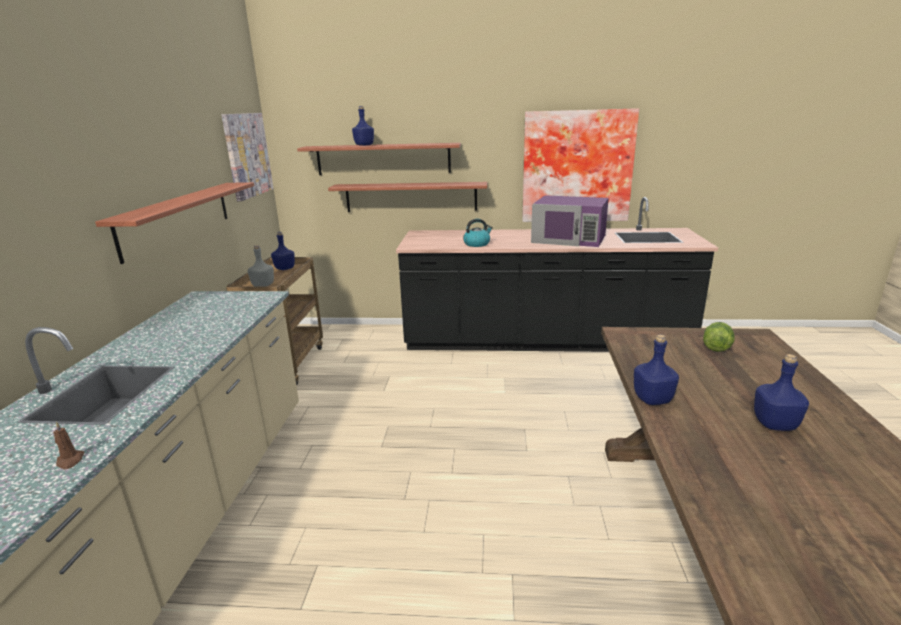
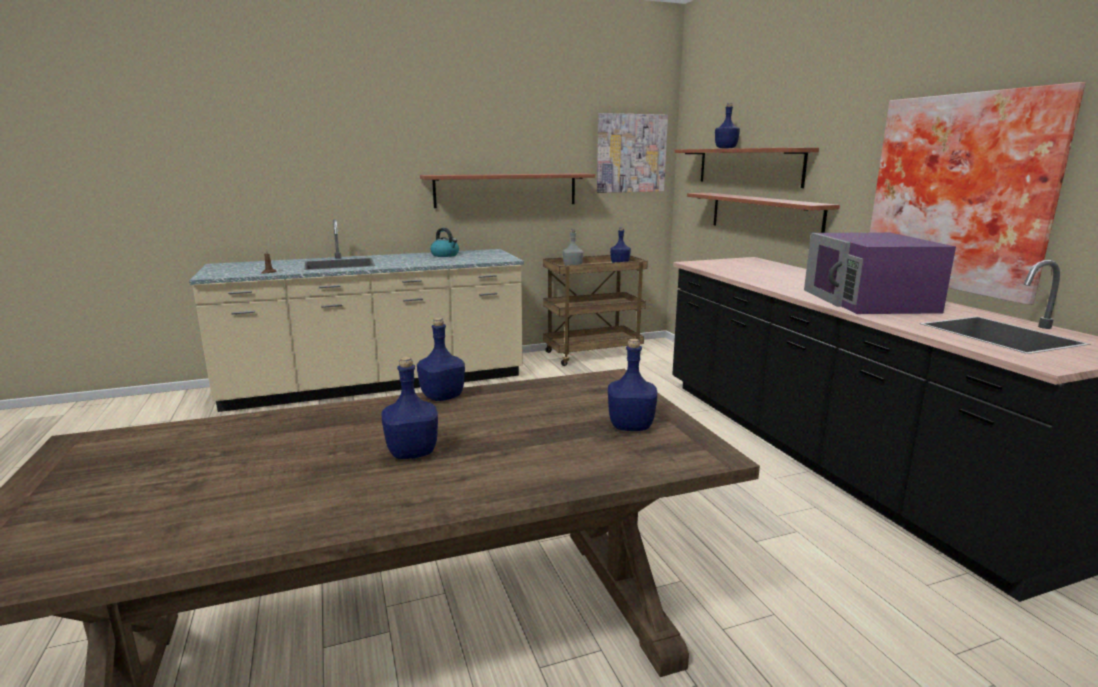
camera: 65 degrees right, 5 degrees down
kettle [463,219,493,247] -> kettle moved to [430,228,459,257]
lettuce [703,322,735,352] -> blue bottle [608,339,657,431]

